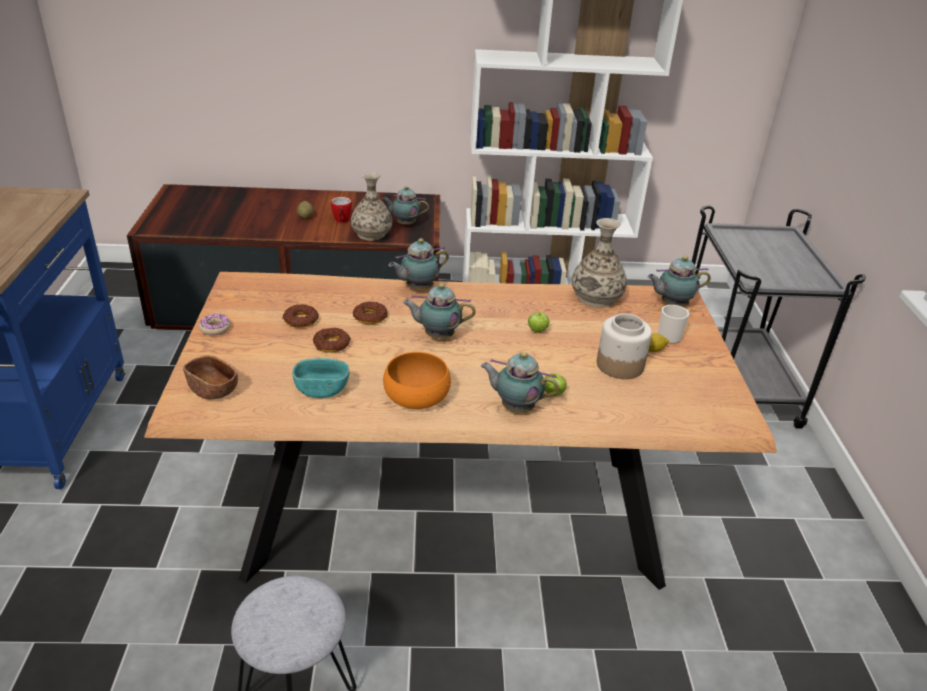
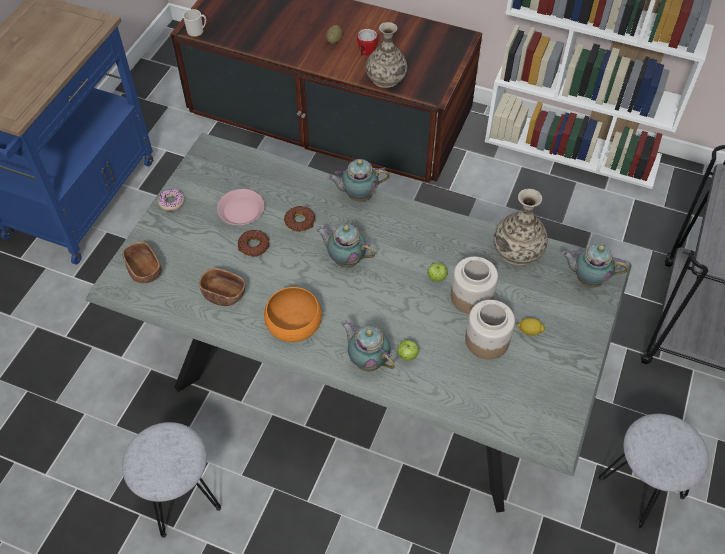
camera: 25 degrees right, 20 degrees up
brown dining table [144,272,777,590] -> grey dining table [86,133,632,513]
donut [282,304,319,328] -> pink plate [217,189,264,225]
turquoise bowl [292,358,349,398] -> brown bowl [199,268,245,306]
teapot [382,186,429,225] -> none
mug [658,305,690,344] -> mug moved to [183,9,206,37]
none -> jar [451,257,498,314]
none -> grey stool [598,414,709,530]

